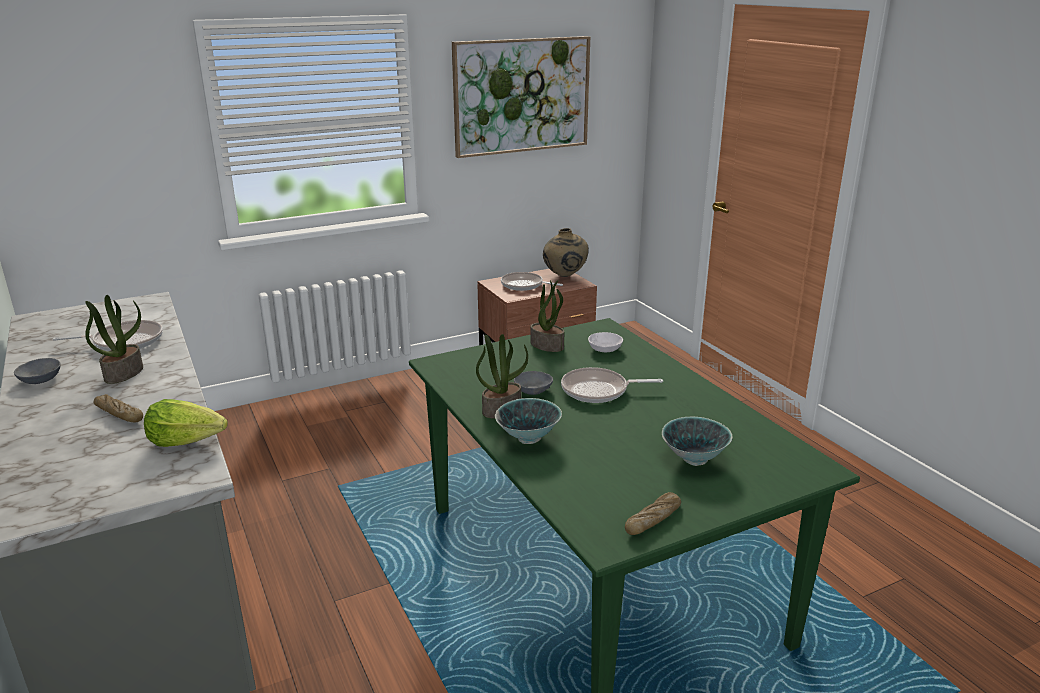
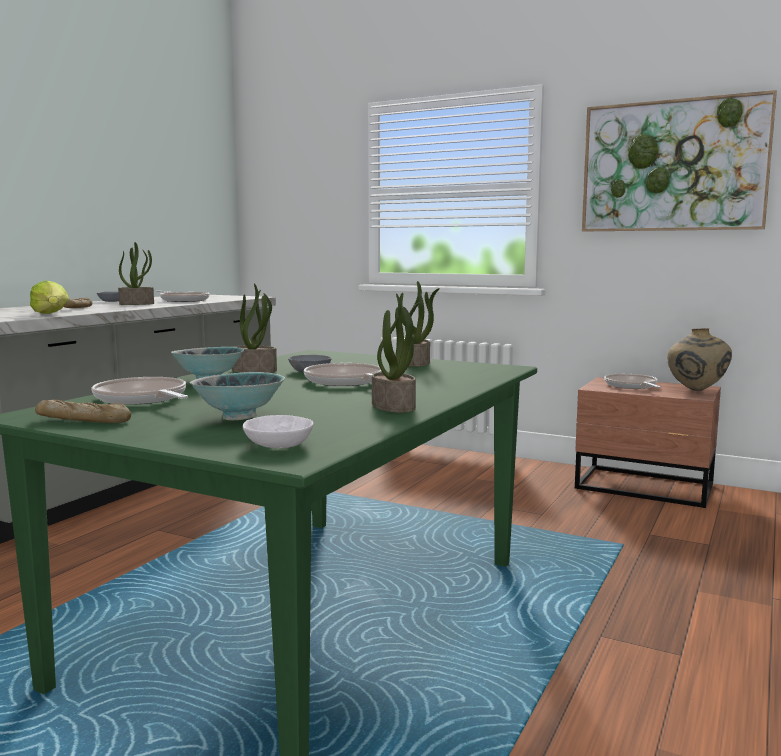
camera: 55 degrees right, 15 degrees down
white bowl [588,332,623,352] -> white bowl moved to [243,415,314,448]
none -> frying pan [91,377,188,405]
none -> potted plant [372,293,420,413]

